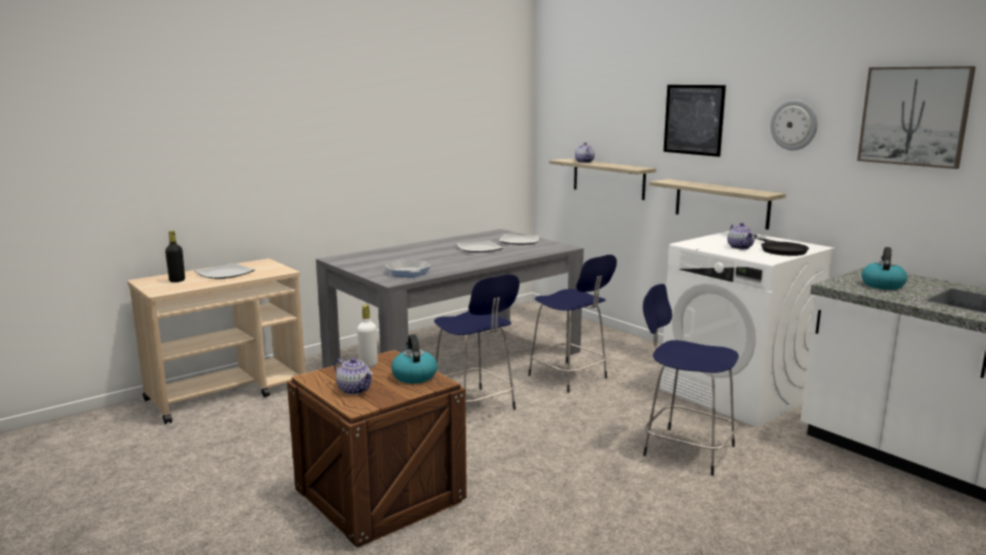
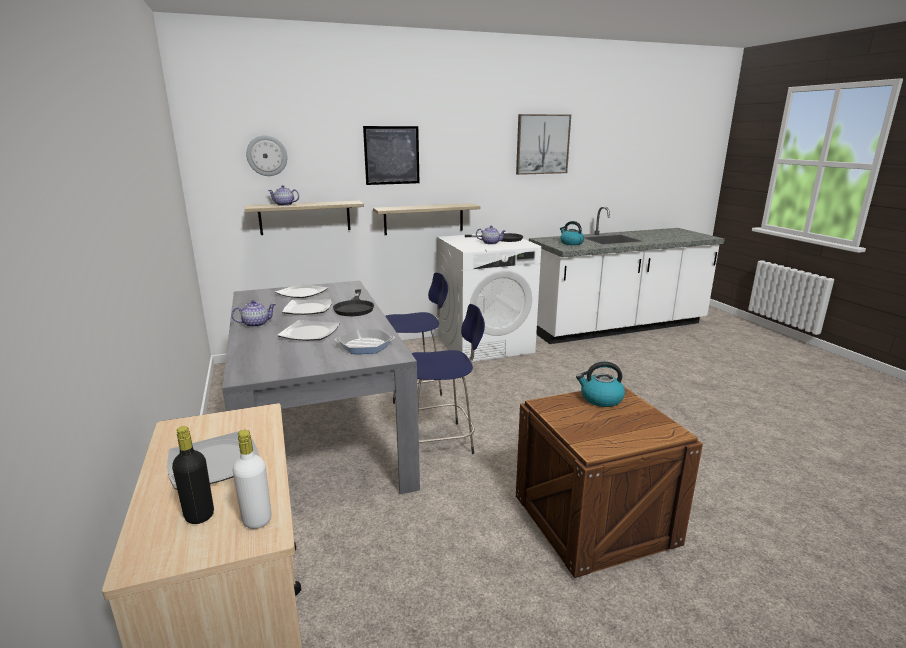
camera: 70 degrees left, 5 degrees up
teapot [334,358,373,395] -> teapot moved to [231,300,276,327]
white bottle [357,305,377,368] -> white bottle moved to [232,430,271,529]
blue stool [643,284,739,476] -> none
wall clock [770,100,817,150] -> wall clock moved to [246,135,287,176]
none -> plate [277,320,340,341]
none -> black frying pan [333,290,374,316]

